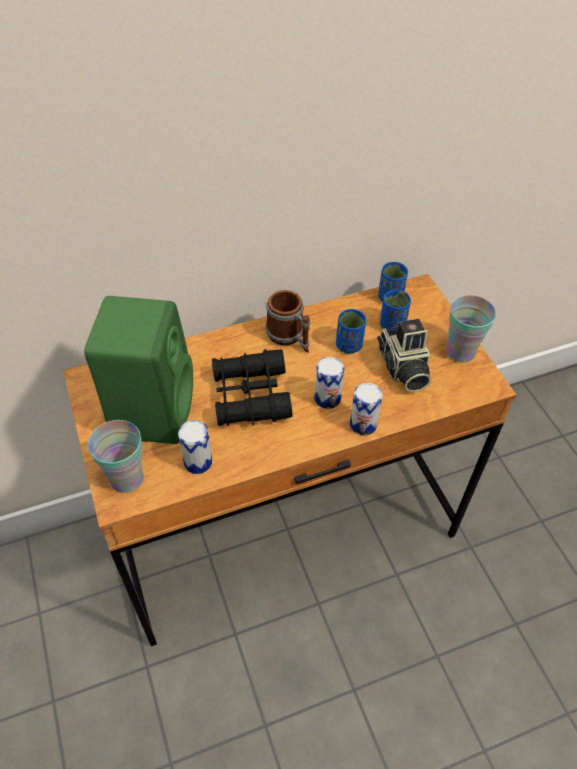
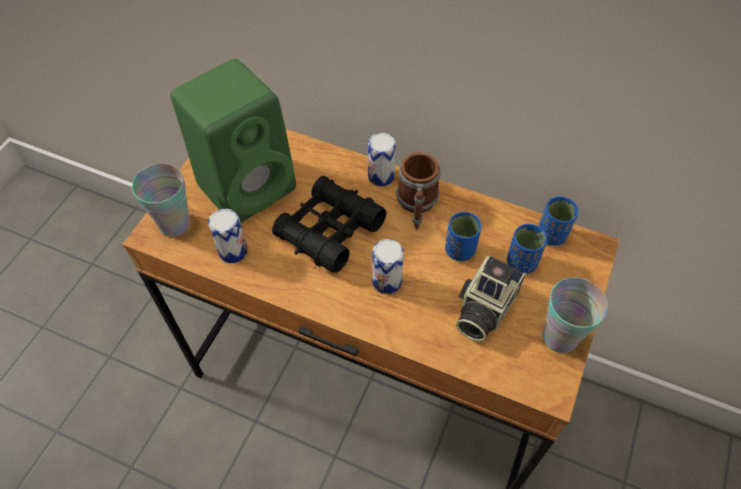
camera: 45 degrees right, 5 degrees up
can [350,383,383,435] -> can moved to [368,133,396,187]

